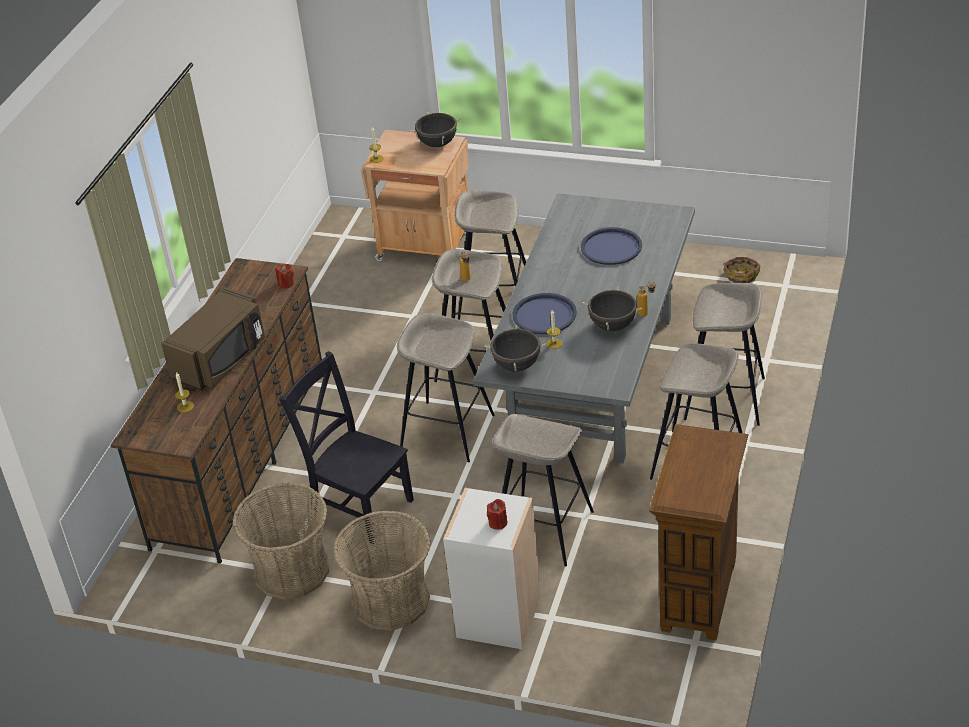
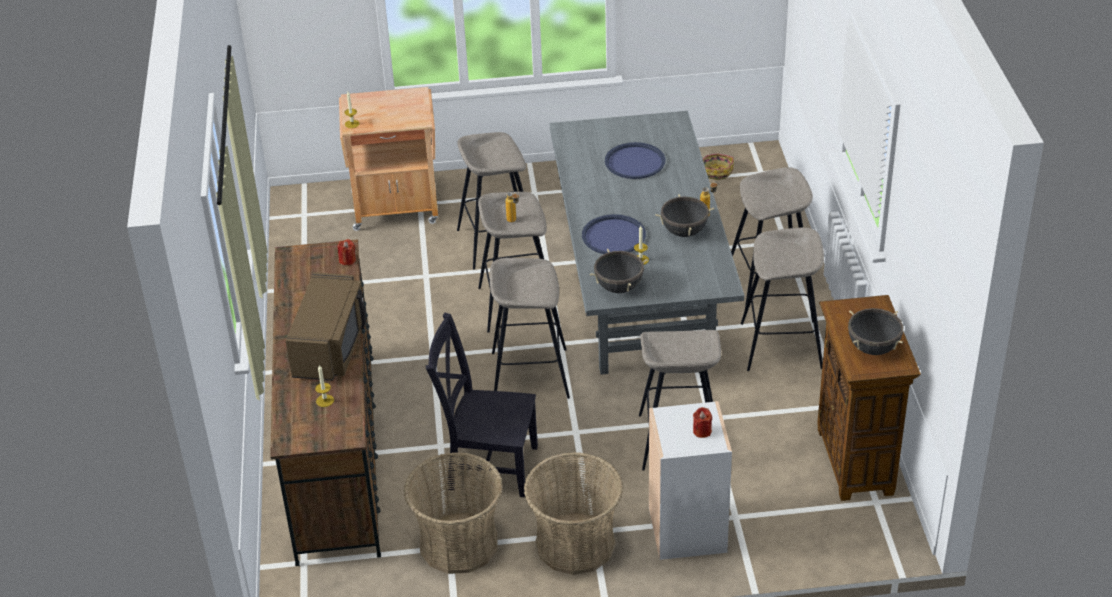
camera: 25 degrees left, 0 degrees up
black cooking pot [411,112,461,147] -> black cooking pot moved to [848,308,903,355]

